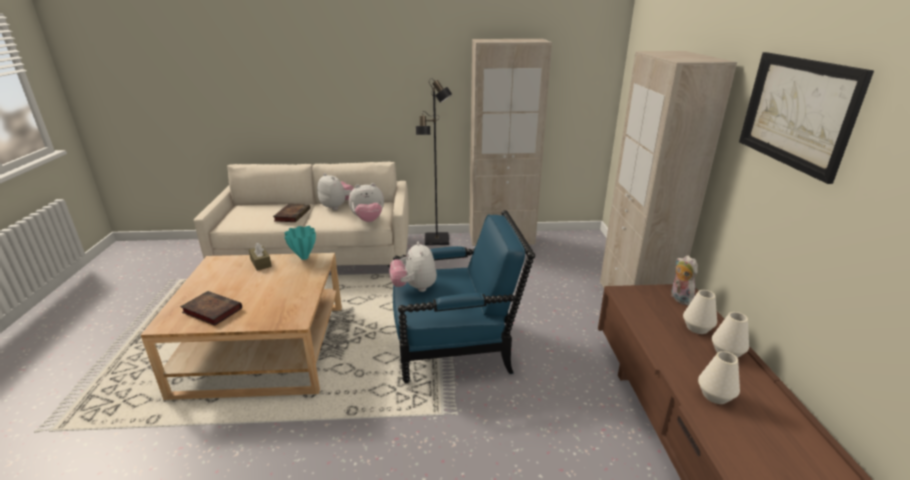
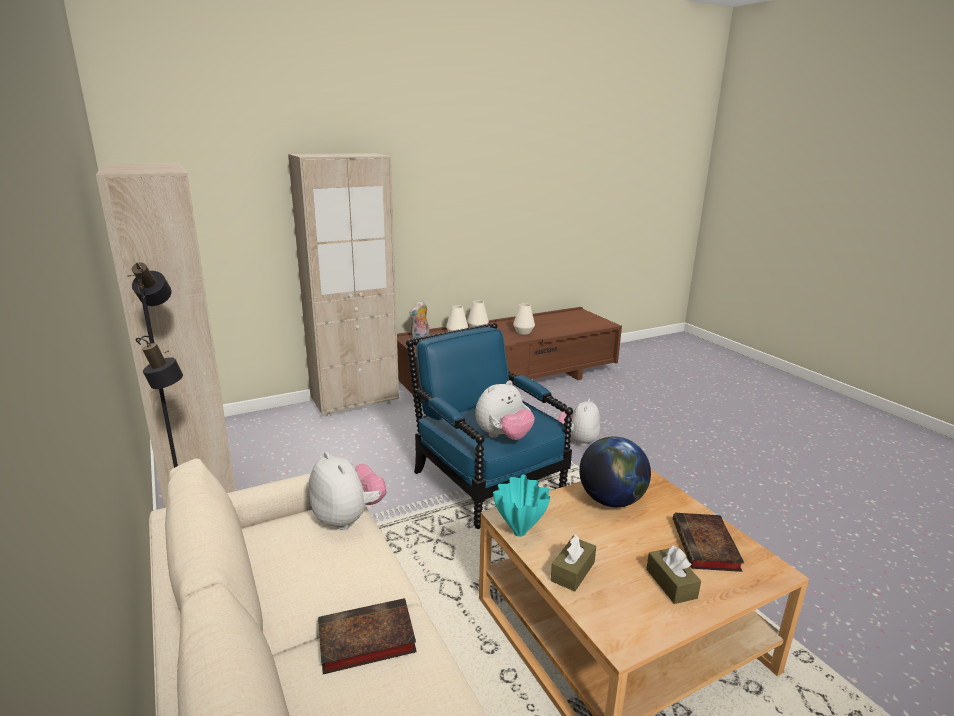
camera: 115 degrees left, 5 degrees down
plush toy [317,173,354,210] -> plush toy moved to [557,398,600,446]
picture [739,52,874,184] -> none
none -> globe [579,436,651,507]
none -> brown tissue box [646,545,701,604]

